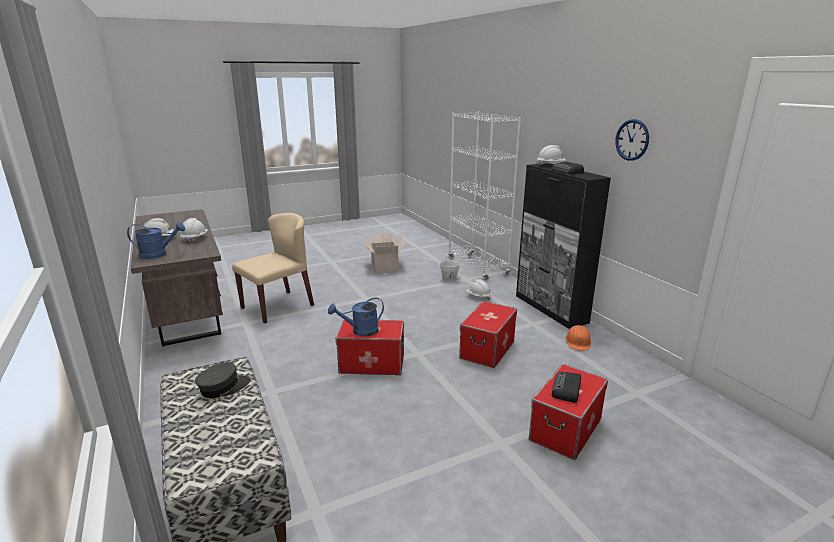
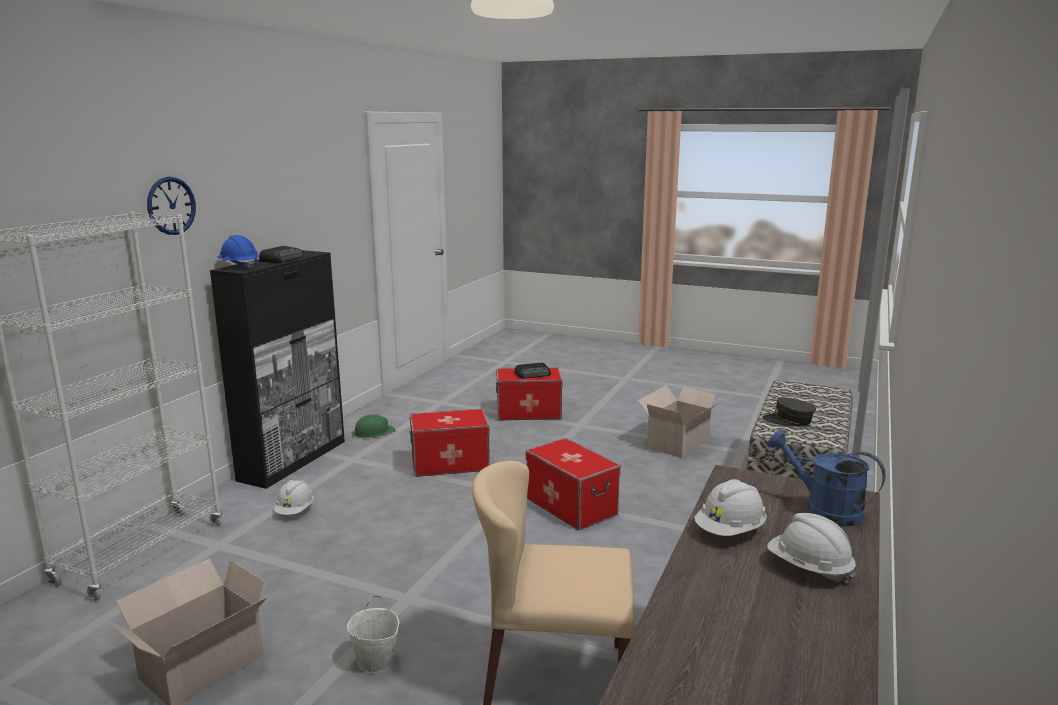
camera: 130 degrees left, 5 degrees down
blue watering can [328,297,384,337] -> none
white bucket [439,253,460,282] -> white bucket moved to [347,596,399,674]
white hard hat [537,145,567,166] -> blue hard hat [217,235,259,269]
orange hard hat [565,325,591,351] -> green hard hat [351,414,396,438]
wall clock [615,119,649,161] -> wall clock moved to [147,177,196,235]
none -> cardboard box [638,385,724,458]

